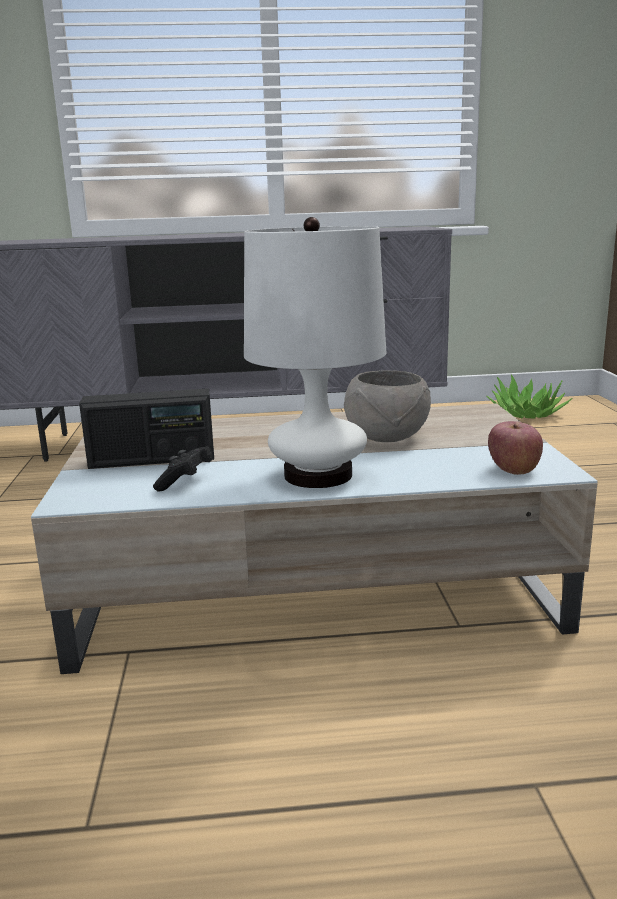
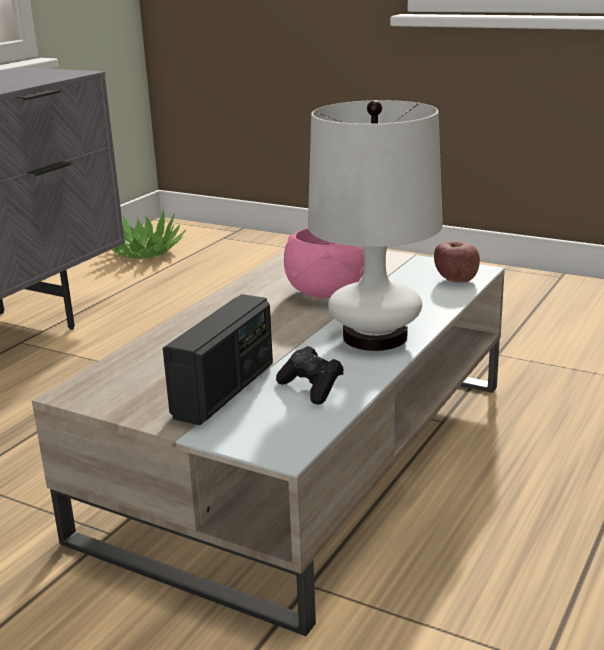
camera: 55 degrees left, 5 degrees up
grey bowl [344,370,431,442] -> pink bowl [284,228,364,298]

